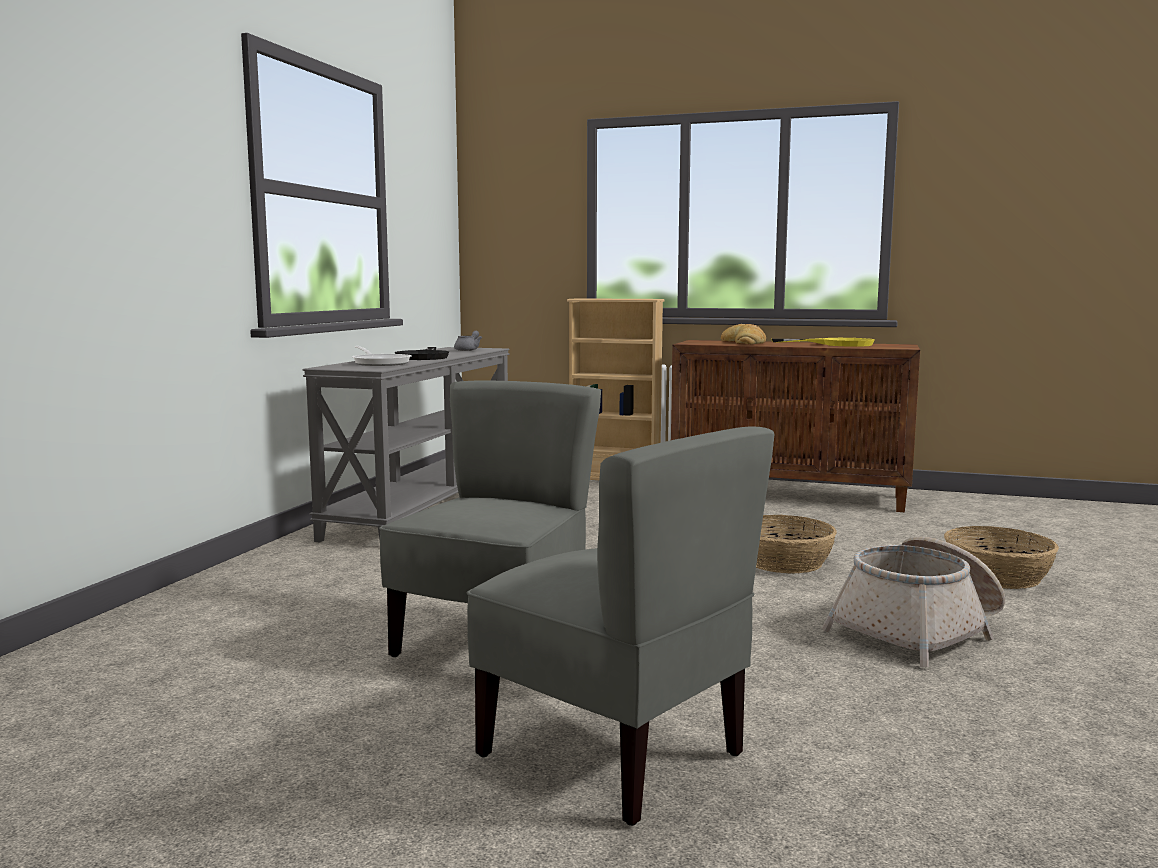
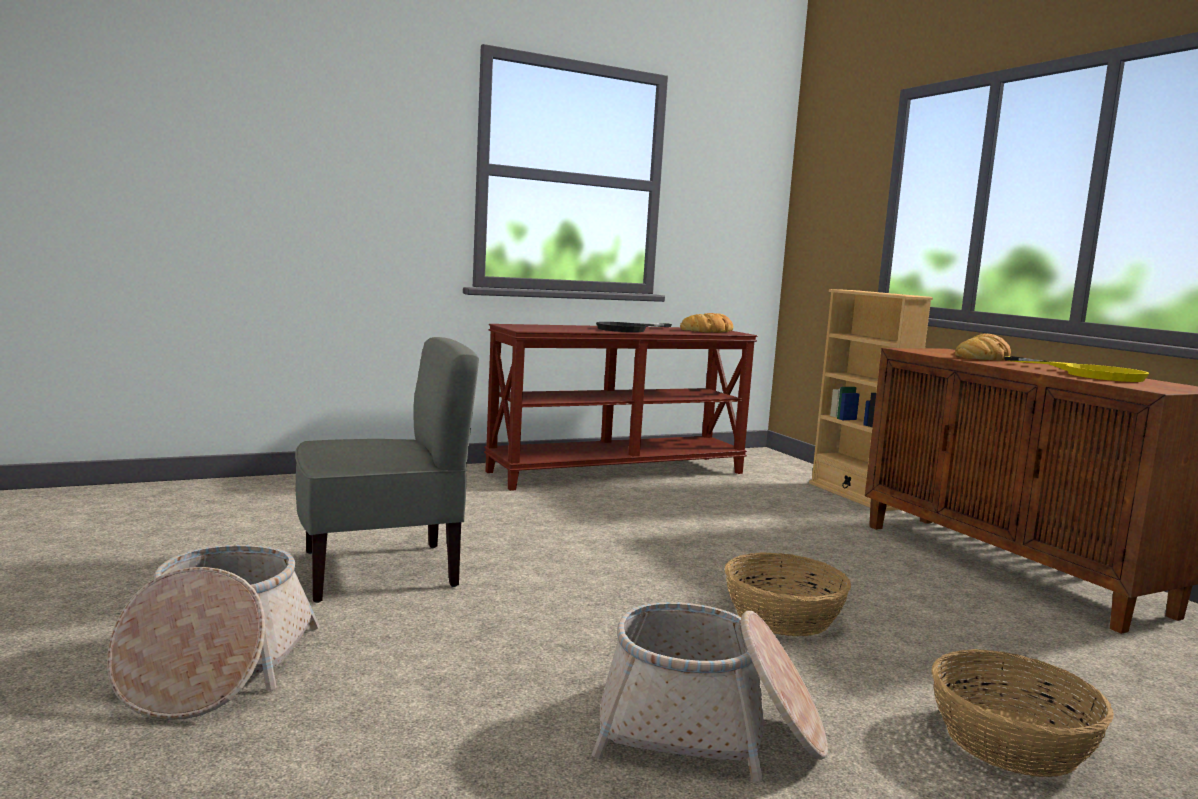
camera: 45 degrees right, 0 degrees up
grey console table [303,347,509,543] -> brown console table [484,324,757,491]
frying pan [352,346,412,366] -> none
grey teapot [454,331,482,351] -> bread [680,313,733,333]
grey chair [467,426,774,826] -> basket [107,545,320,720]

